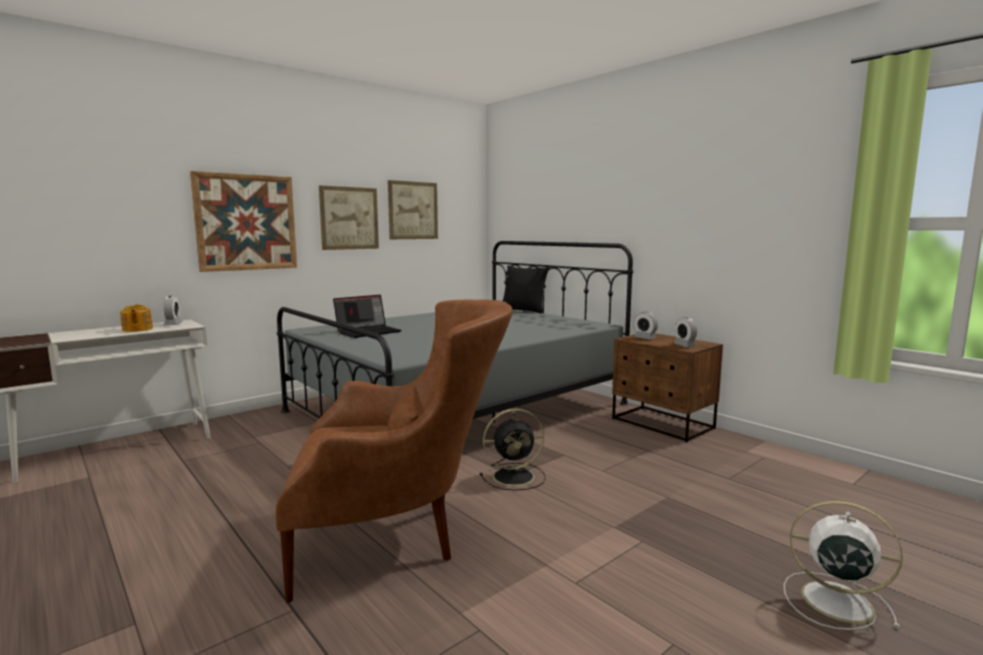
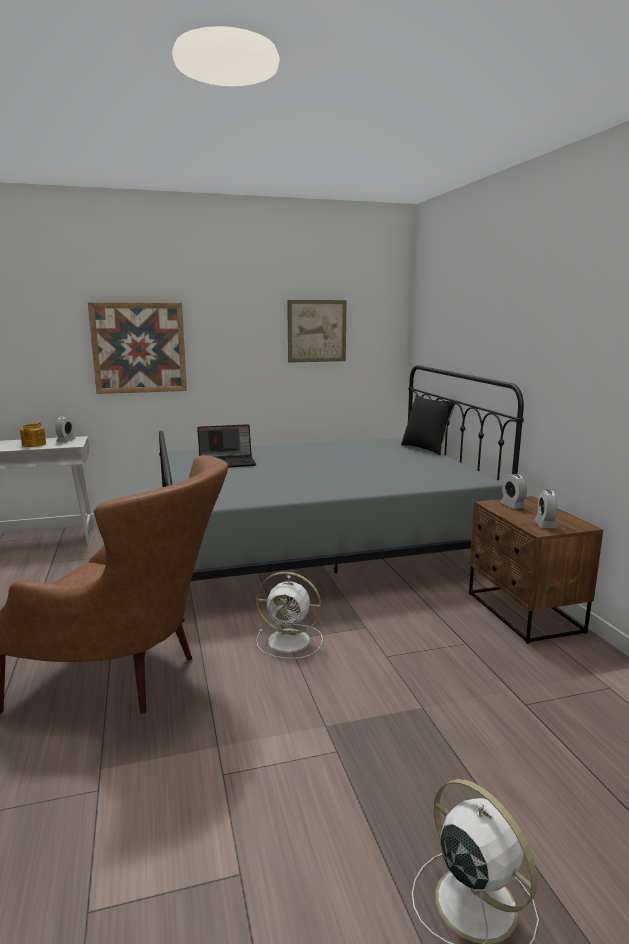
camera: 25 degrees right, 5 degrees up
picture [319,185,379,250] -> none
black fan [480,409,546,490] -> white fan [256,572,323,659]

